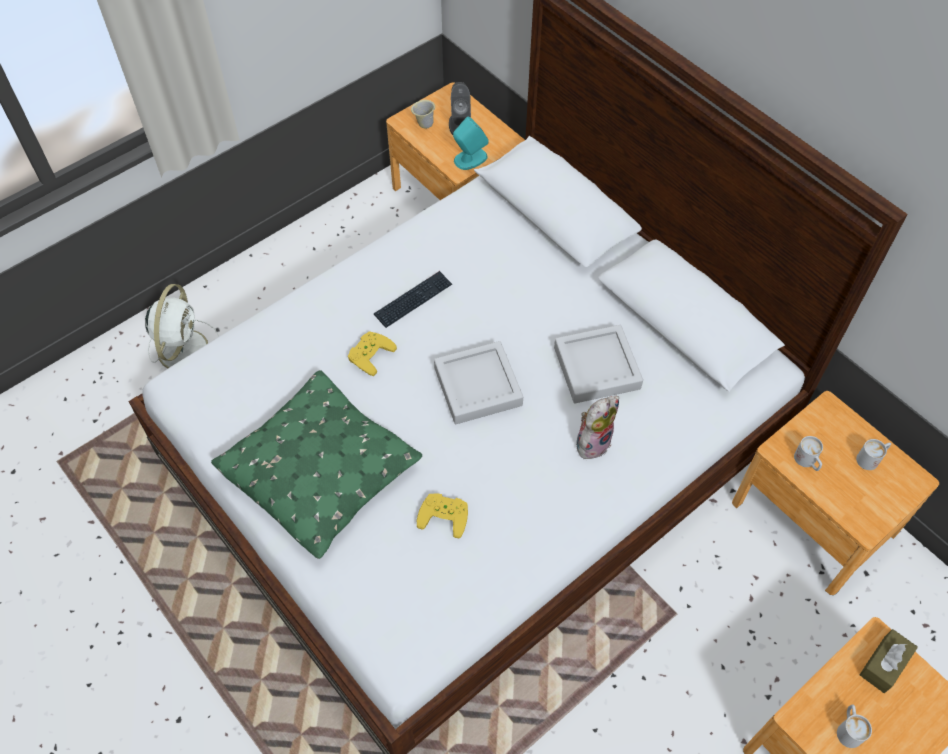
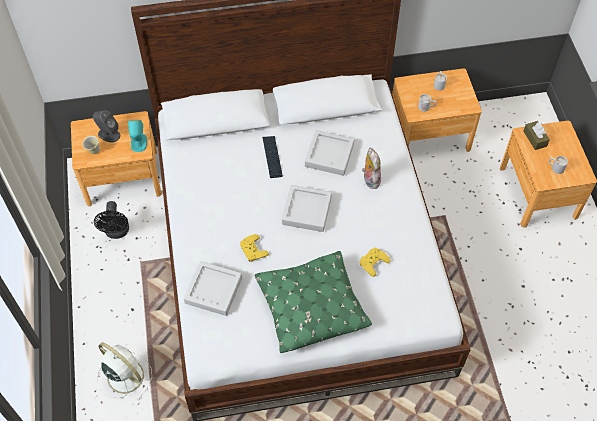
camera: 60 degrees left, 0 degrees up
keyboard [374,271,452,328] -> keyboard moved to [262,136,283,178]
none -> black fan [94,201,129,239]
none -> grey tray [184,261,242,316]

